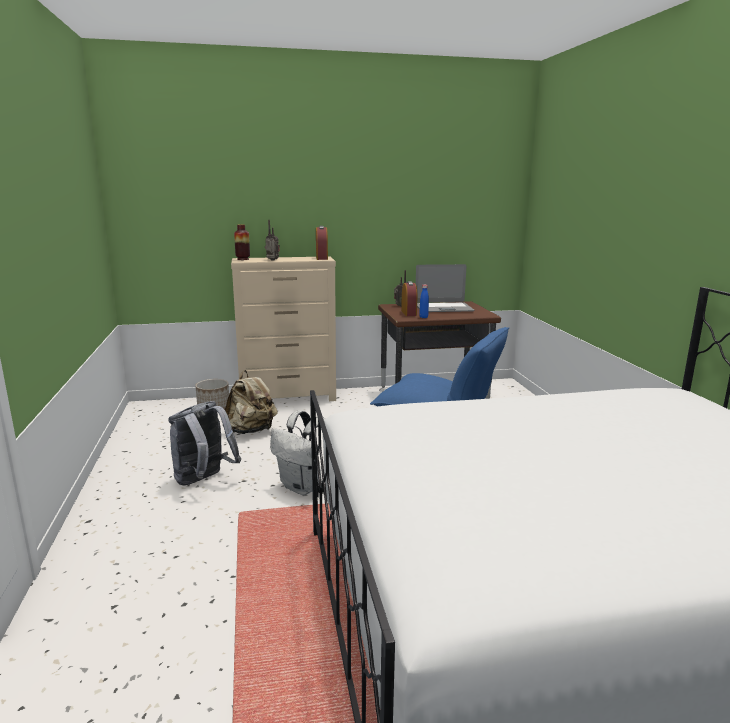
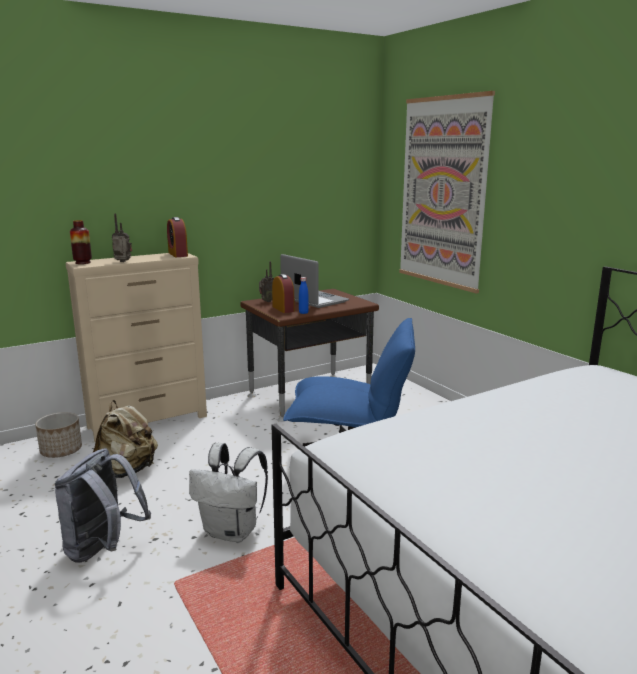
camera: 20 degrees left, 0 degrees up
laptop [416,264,475,312] -> laptop turned 105 degrees counterclockwise [280,254,349,308]
none -> picture [399,91,495,293]

